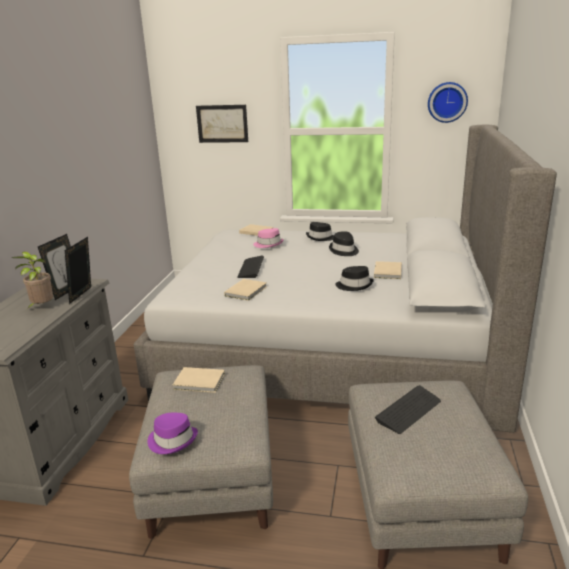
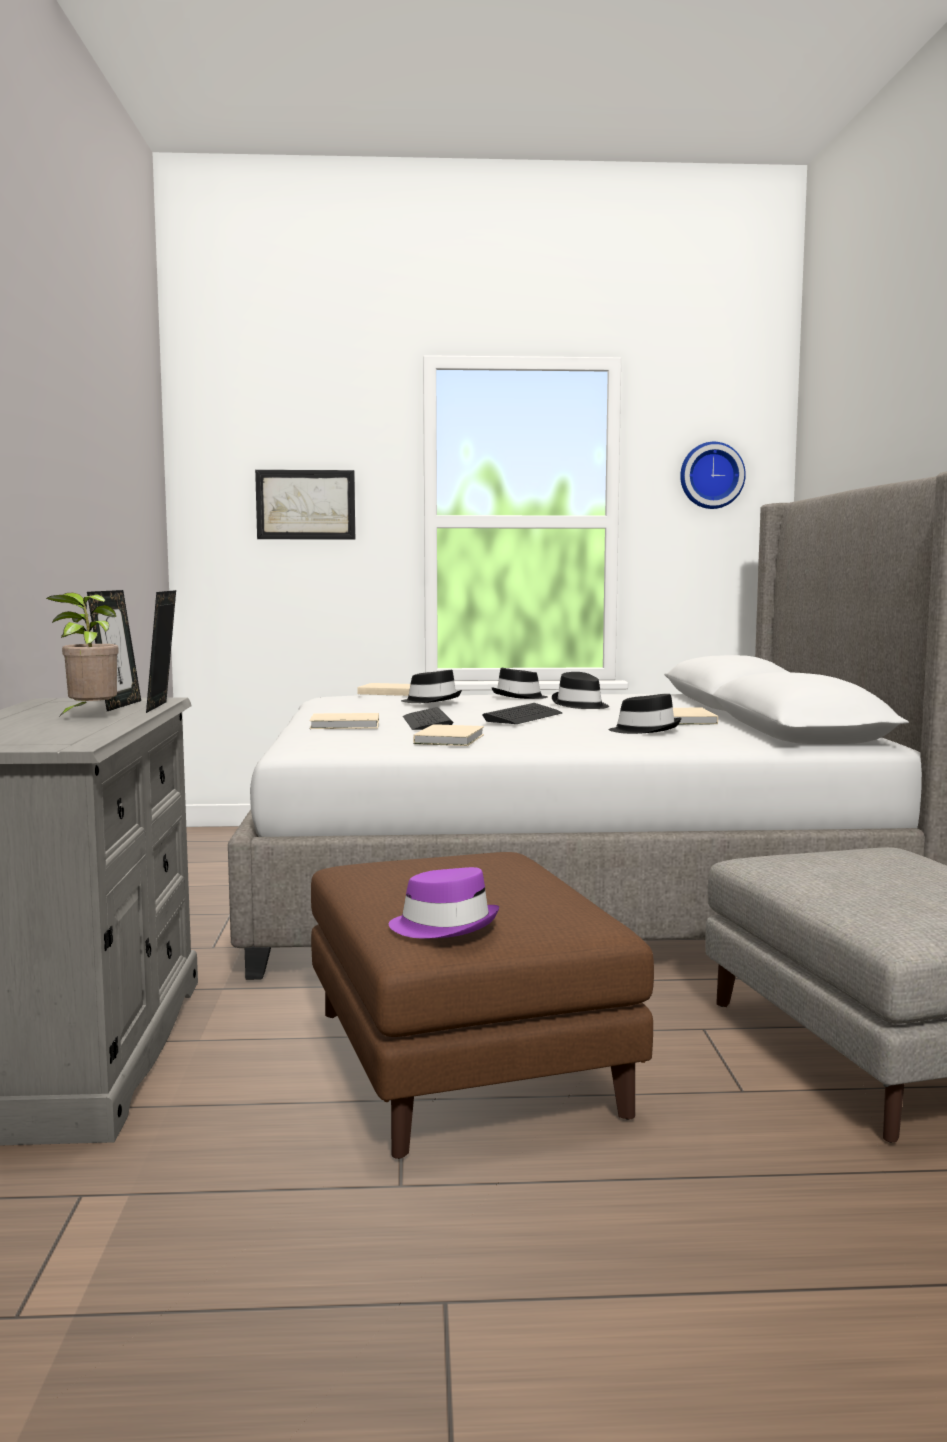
camera: 15 degrees left, 15 degrees down
grey ottoman [129,365,273,539] -> brown ottoman [311,852,654,1159]
beige book [173,367,225,393] -> beige book moved to [310,713,379,729]
pink hat [253,228,284,248] -> black hat [401,670,462,703]
keyboard [375,385,441,434] -> keyboard moved to [482,703,562,724]

